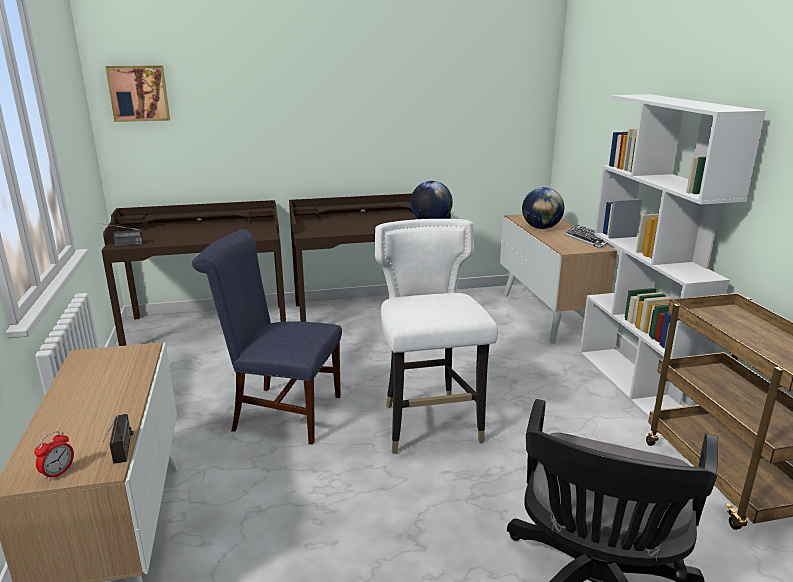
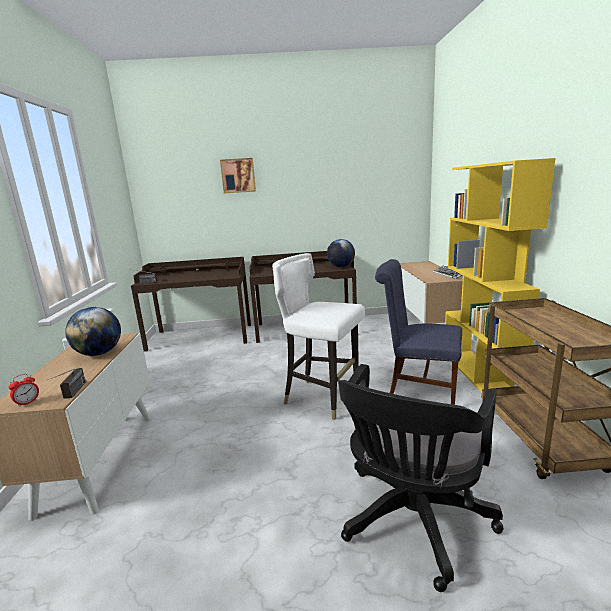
camera: 10 degrees right, 5 degrees down
picture [105,65,170,122] -> picture moved to [220,158,256,193]
blue chair [192,229,342,445] -> blue chair moved to [375,259,462,405]
white chair [375,219,498,454] -> white chair turned 60 degrees counterclockwise [272,253,365,420]
globe [522,187,565,229] -> globe moved to [65,307,121,356]
white bookcase [580,94,766,419] -> yellow bookcase [445,158,555,392]

